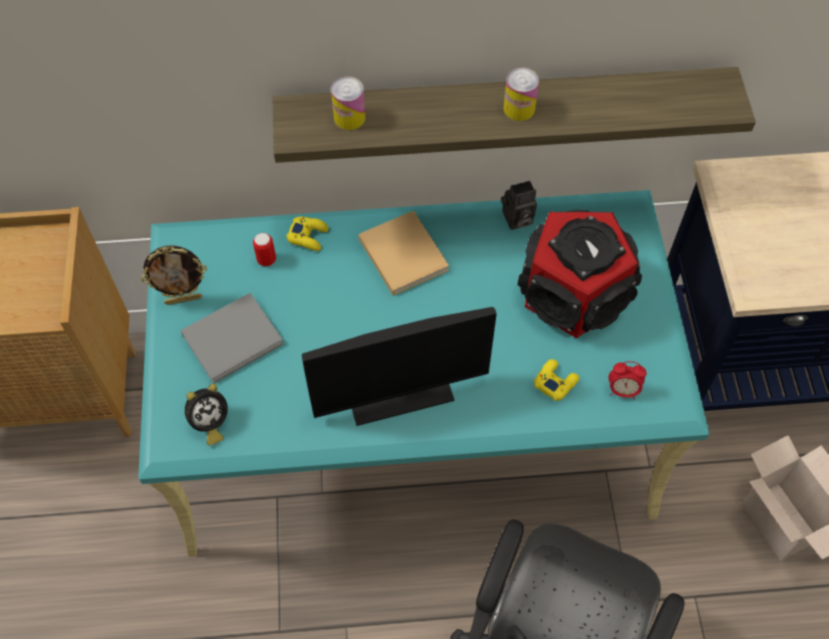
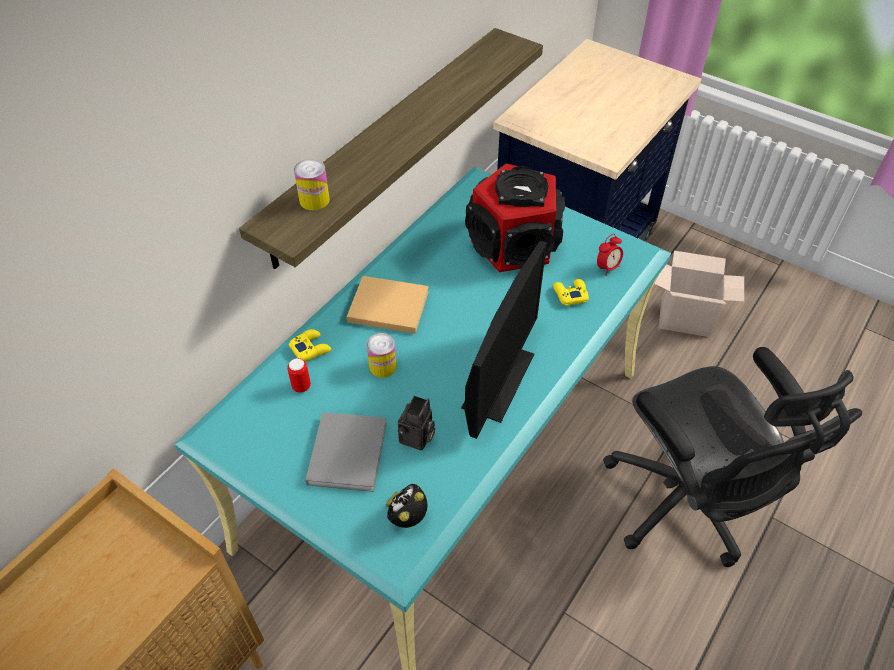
camera: 50 degrees left, 10 degrees down
picture frame [140,245,207,305] -> none
alarm clock [185,384,228,445] -> alarm clock turned 150 degrees counterclockwise [386,484,427,528]
camera [501,181,537,230] -> camera moved to [398,396,435,451]
can [504,68,539,121] -> can moved to [367,333,397,378]

